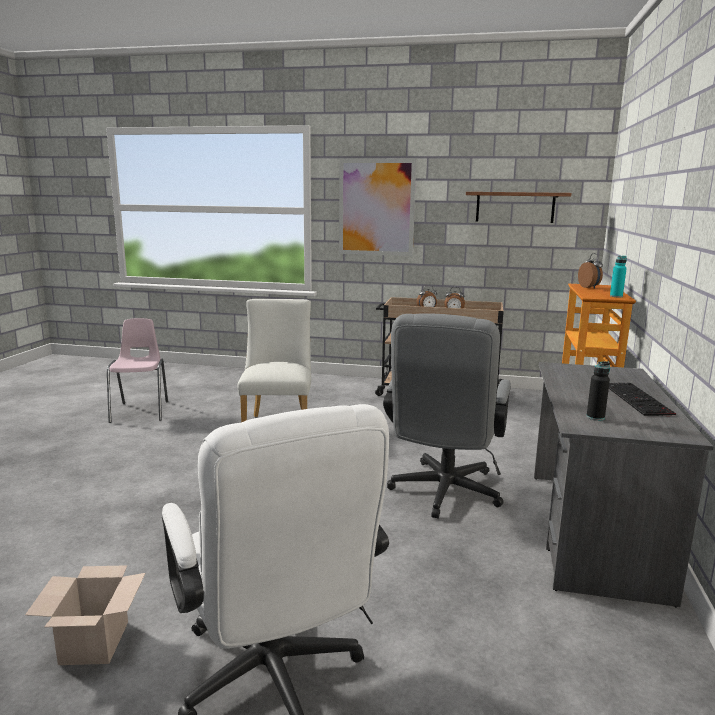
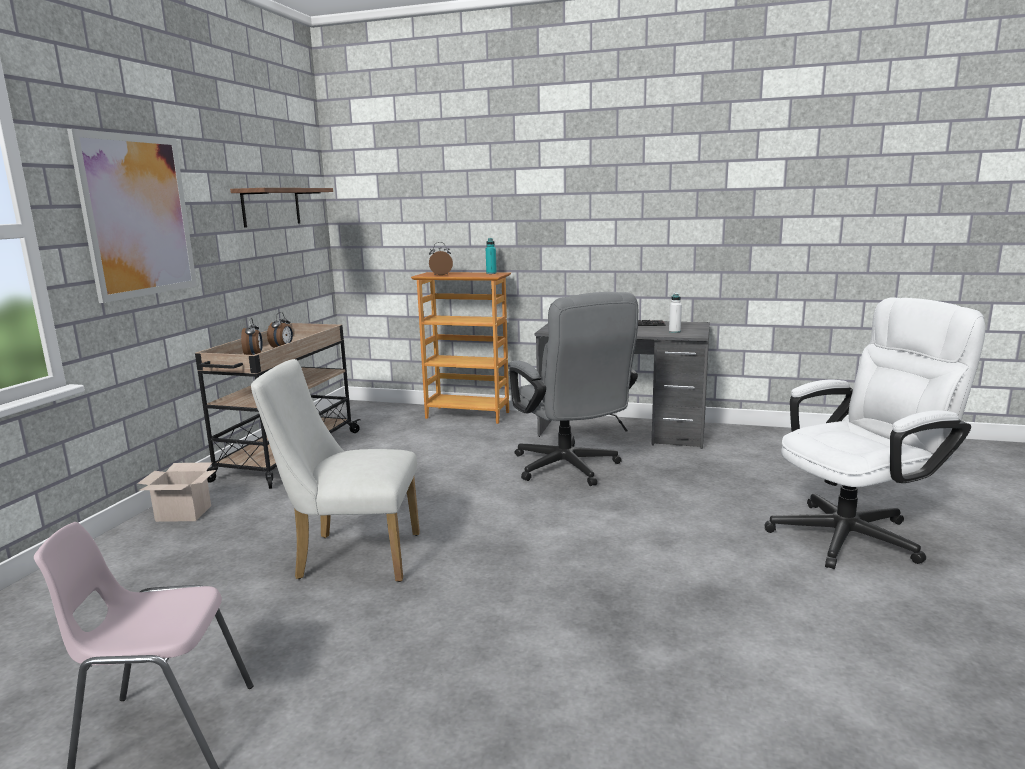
camera: 85 degrees left, 0 degrees up
cardboard box [25,565,145,665] -> cardboard box moved to [137,462,216,522]
grey office chair [383,313,511,519] -> grey office chair turned 45 degrees clockwise [509,292,638,486]
black bottle [587,361,610,421] -> white bottle [669,293,682,333]

